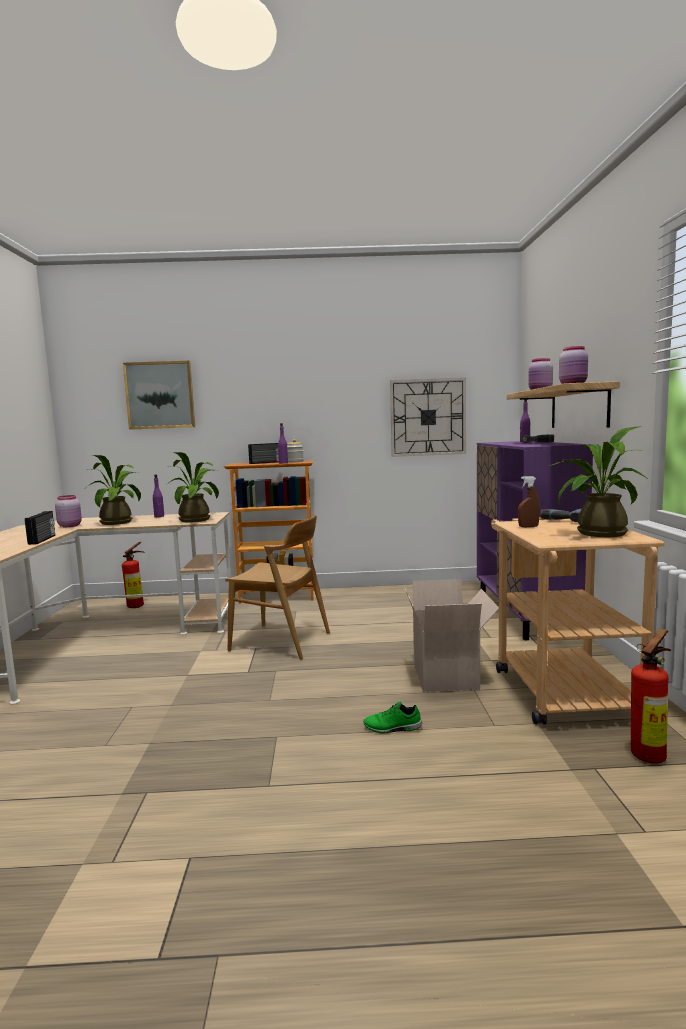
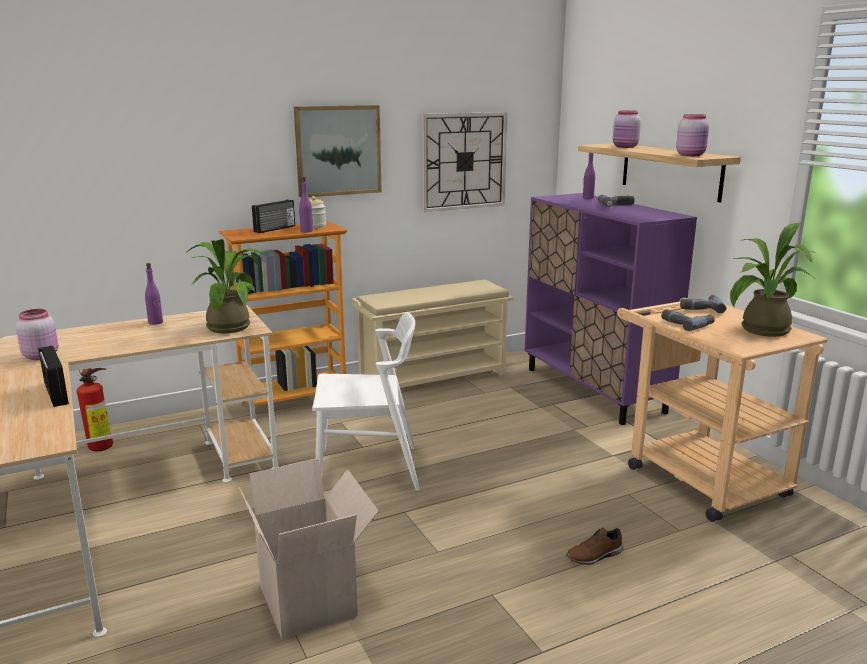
camera: 25 degrees left, 10 degrees up
potted plant [87,455,141,525] -> none
picture [123,361,195,430] -> picture moved to [294,105,382,198]
brown chair [225,515,330,660] -> white chair [312,312,420,491]
green shoe [363,702,422,734] -> brown shoe [566,528,624,565]
cardboard box [404,579,500,692] -> cardboard box moved to [239,459,379,639]
brown spray bottle [518,476,540,527] -> power drill [661,309,715,331]
fire extinguisher [631,629,671,764] -> none
none -> beige shoe rack [352,280,514,388]

